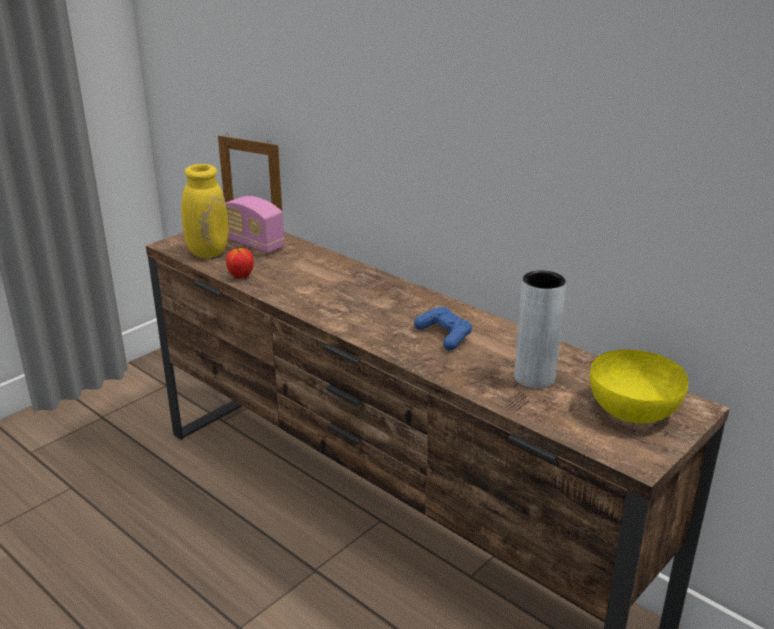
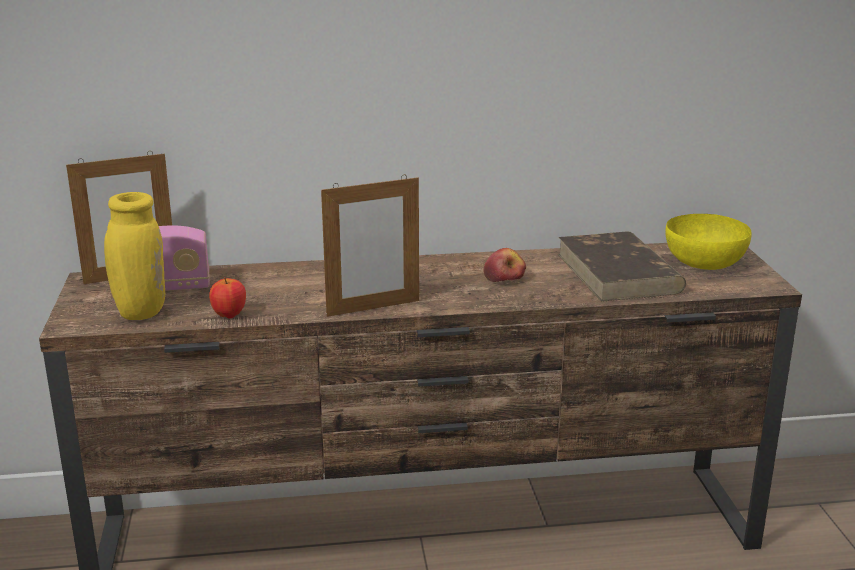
camera: 50 degrees left, 5 degrees down
blue game controller [414,307,472,350] -> apple [484,248,526,282]
grey vase [515,270,566,389] -> brown book [558,231,686,302]
none -> picture frame [321,174,419,317]

